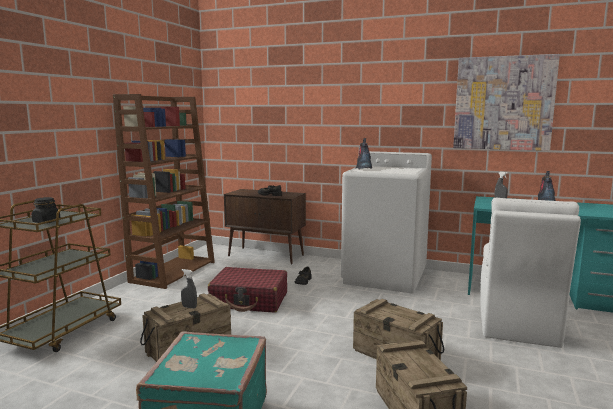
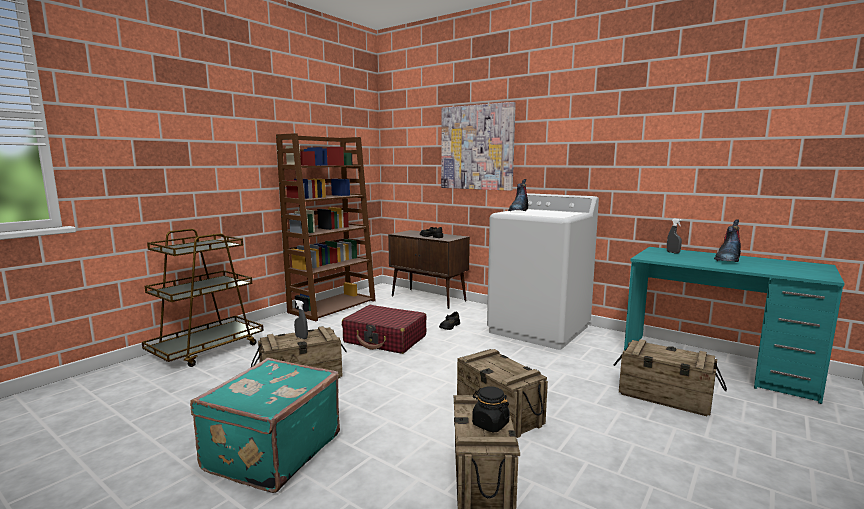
camera: 15 degrees right, 0 degrees up
black jar [32,197,60,223] -> black jar moved to [472,386,510,432]
picture [453,54,560,151] -> picture moved to [441,102,516,191]
white chair [480,198,581,348] -> crate [614,339,727,416]

